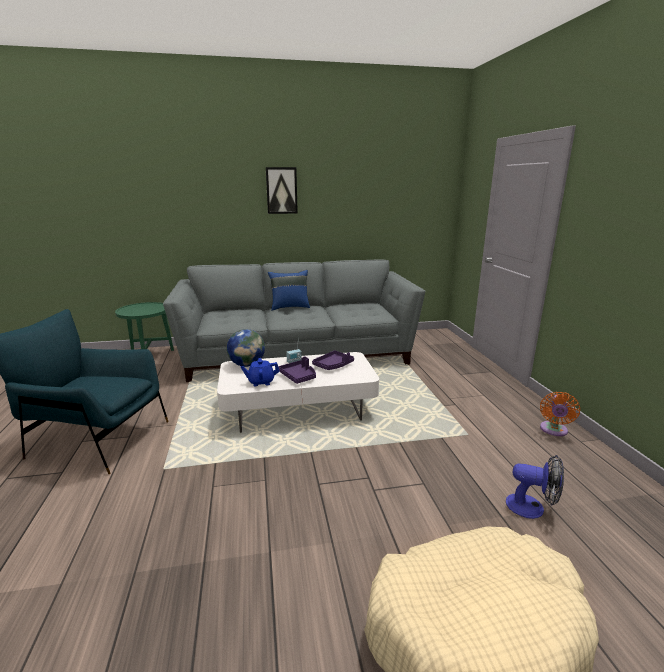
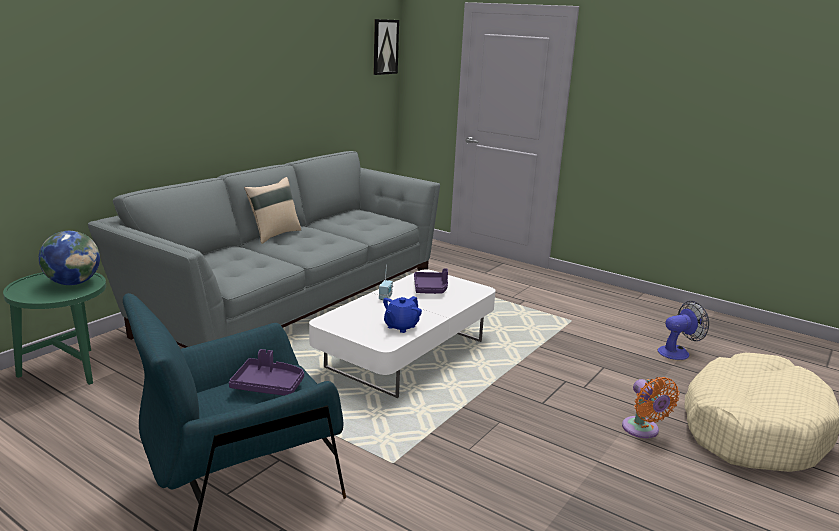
camera: 45 degrees left, 0 degrees up
globe [227,329,265,367] -> globe moved to [39,231,100,285]
picture [266,167,298,214] -> picture moved to [374,19,399,75]
blue pillow [268,270,310,311] -> beige pillow [244,177,301,244]
purple tray [278,356,316,384] -> purple tray moved to [229,349,304,396]
orange fan [540,392,580,436] -> orange fan moved to [622,377,679,438]

